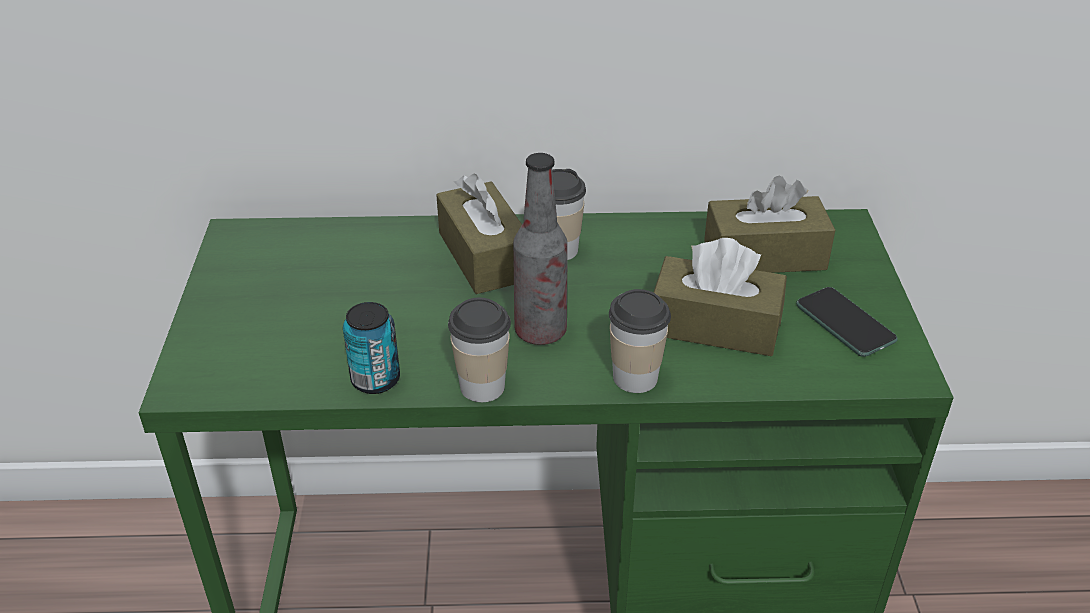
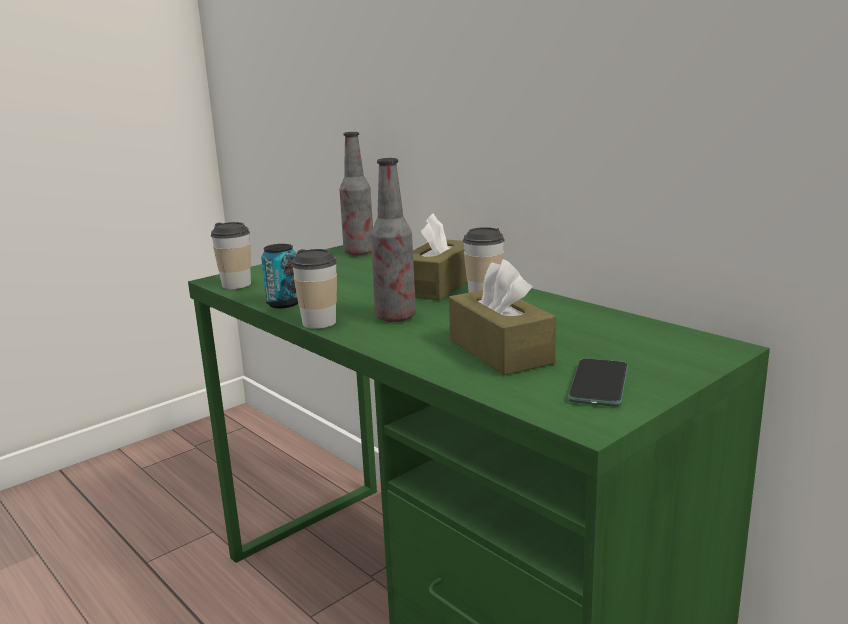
camera: 50 degrees right, 20 degrees down
cup [609,289,671,393] -> cup moved to [211,222,251,289]
brown tissue box [704,176,835,273] -> none
none -> bottle [339,132,373,255]

